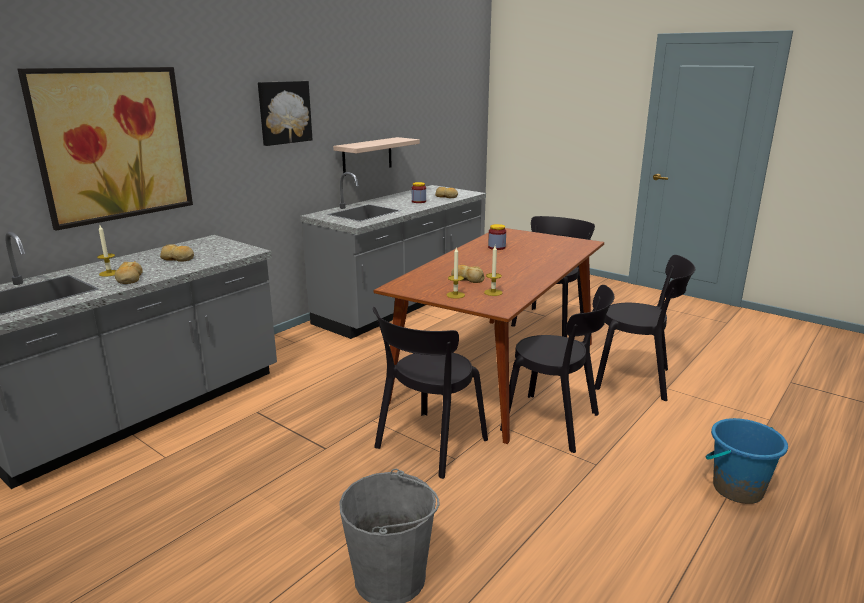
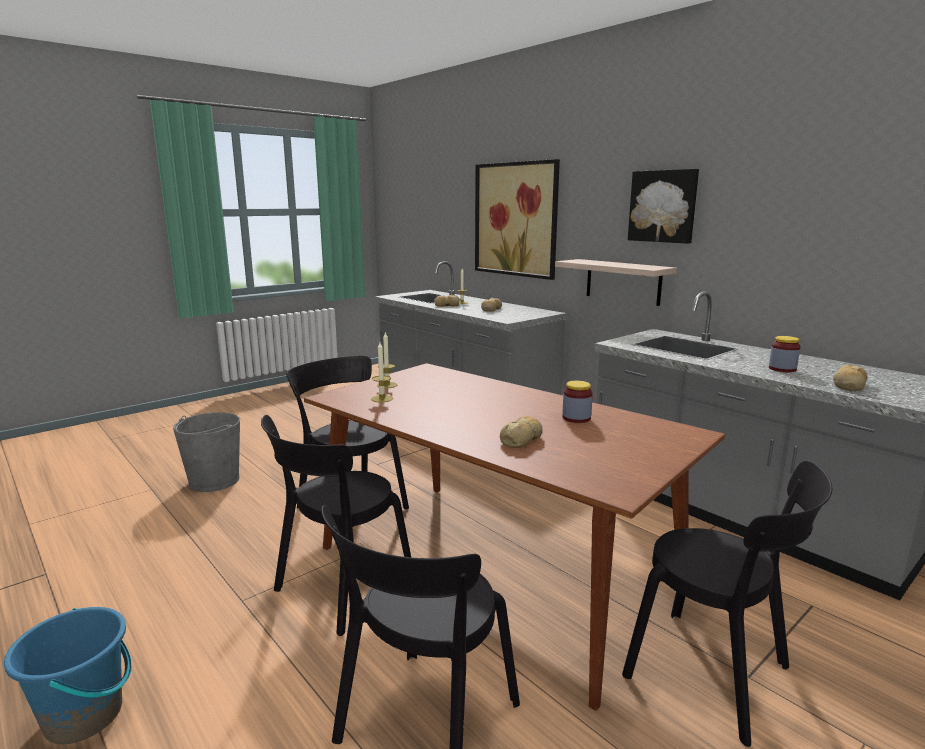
camera: 100 degrees right, 5 degrees down
shelf [333,137,420,173] -> shelf moved to [555,259,677,306]
bread [451,265,485,283] -> bread moved to [500,416,542,448]

